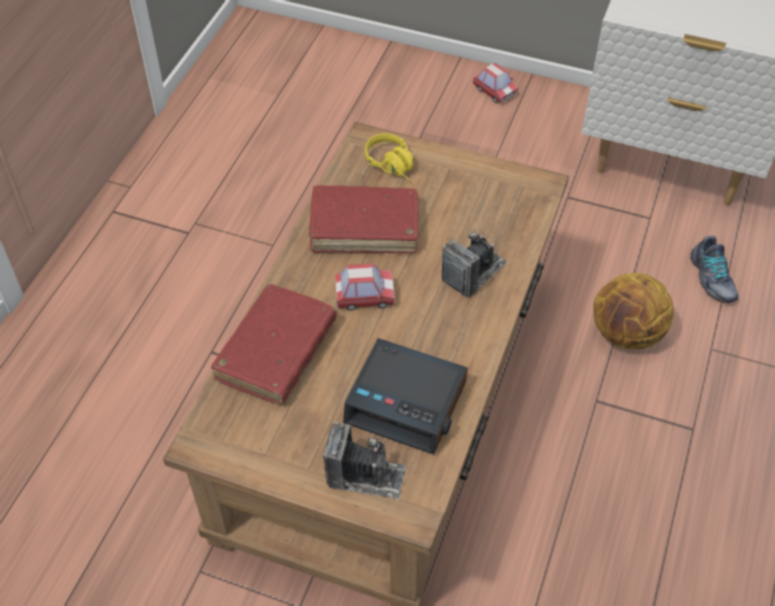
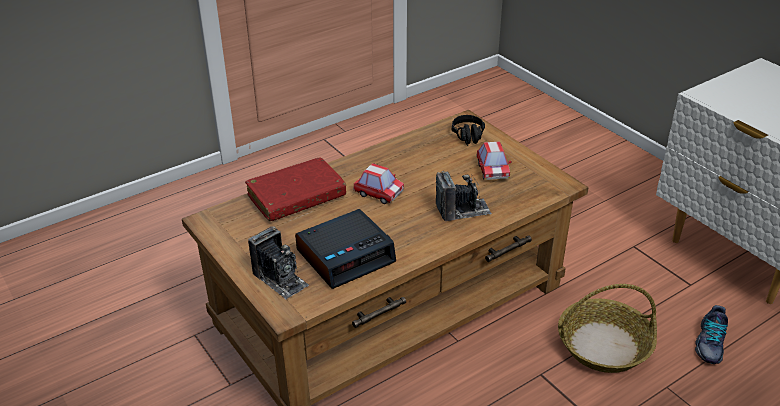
camera: 35 degrees right, 15 degrees down
red book [309,185,418,254] -> none
alarm clock [343,338,468,455] -> alarm clock turned 90 degrees counterclockwise [295,209,396,289]
yellow headphones [365,134,413,181] -> black headphones [452,115,485,146]
toy car [473,63,518,104] -> toy car moved to [476,142,512,180]
basketball [593,273,674,349] -> basket [558,284,657,373]

